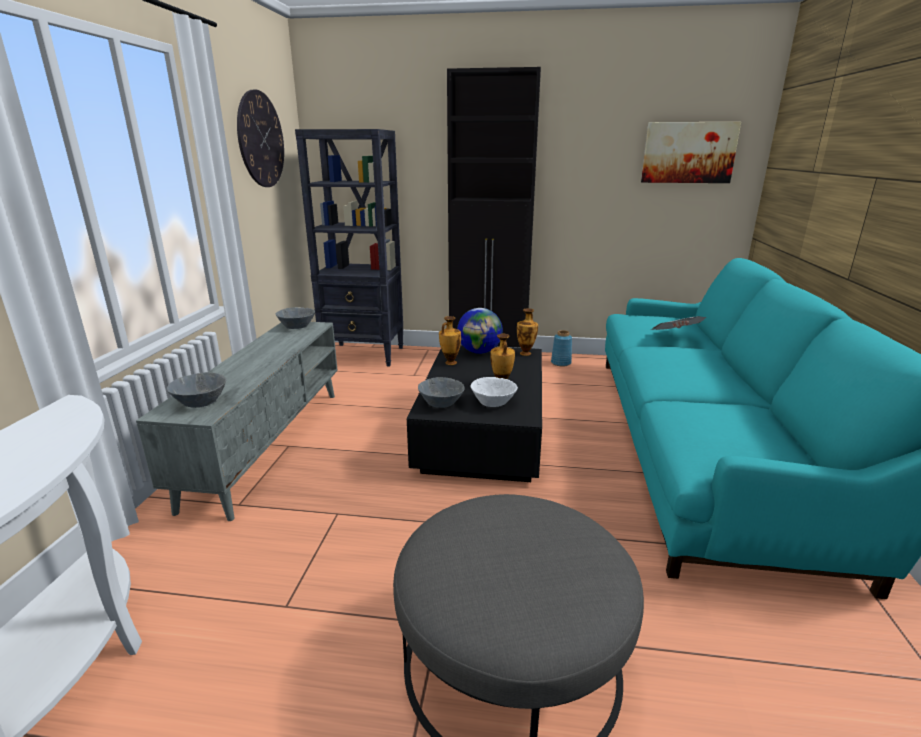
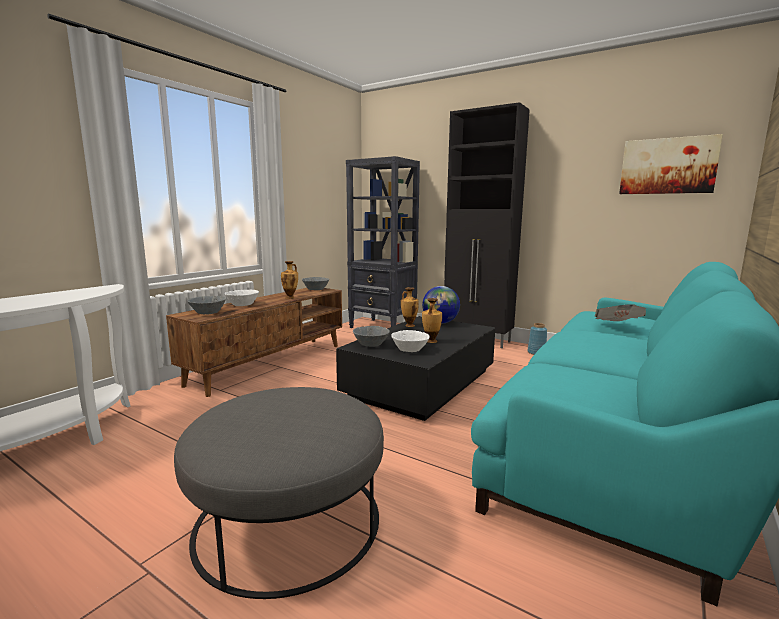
camera: 25 degrees right, 10 degrees down
grey tv stand [136,322,338,521] -> brown tv stand [166,288,342,397]
wall clock [237,90,284,187] -> none
vase [517,308,538,356] -> vase moved to [281,261,298,299]
none -> white bowl [224,290,259,306]

